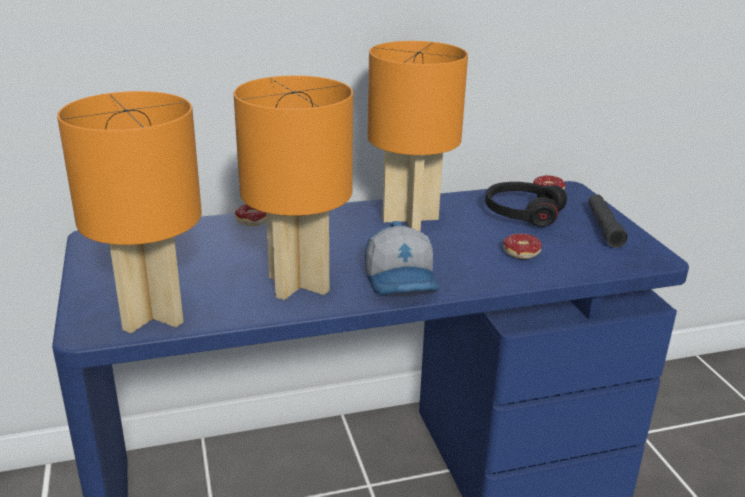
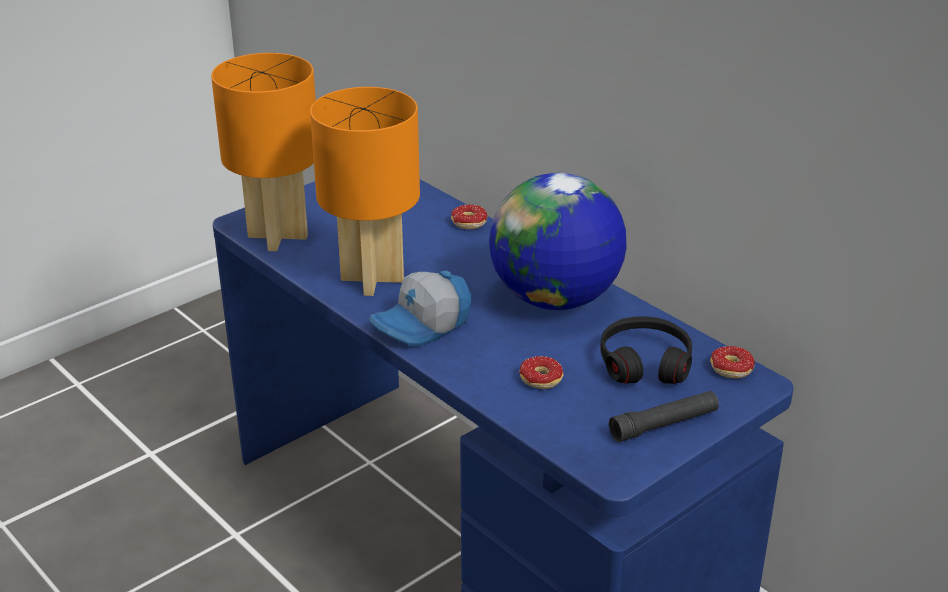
camera: 65 degrees right, 5 degrees up
orange table lamp [367,41,468,231] -> globe [489,173,626,310]

